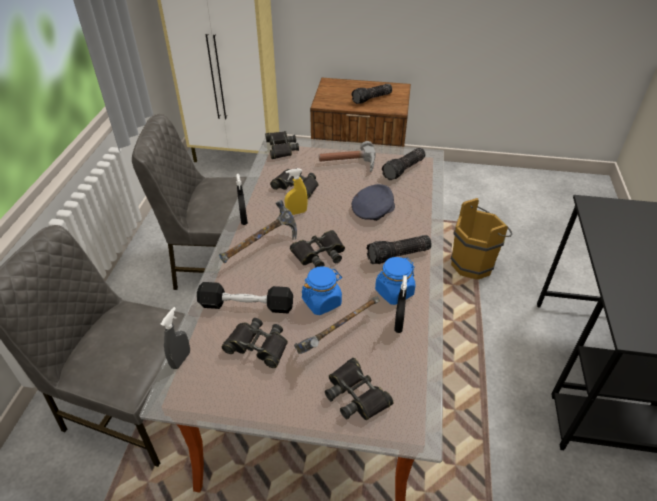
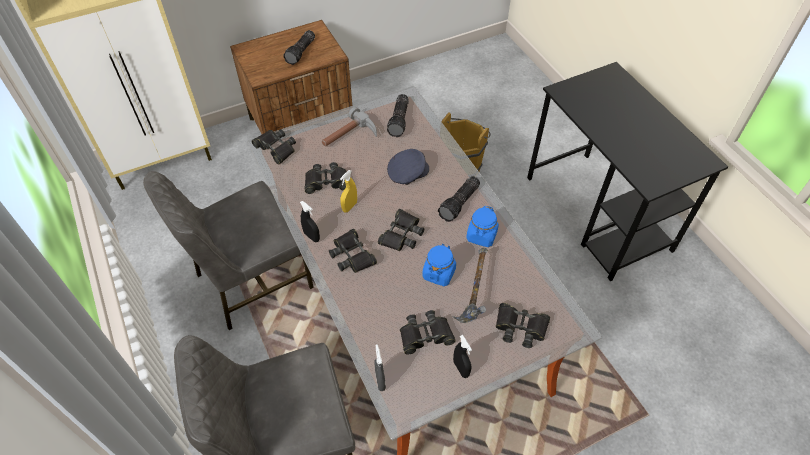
camera: 35 degrees left, 10 degrees up
black dumbbell [197,282,293,313] -> none
hammer [219,200,297,263] -> black binoculars [329,229,377,273]
grey cap [352,184,395,221] -> grey cap turned 45 degrees clockwise [387,149,429,185]
black spray bottle [394,275,407,333] -> black spray bottle moved to [453,335,472,378]

